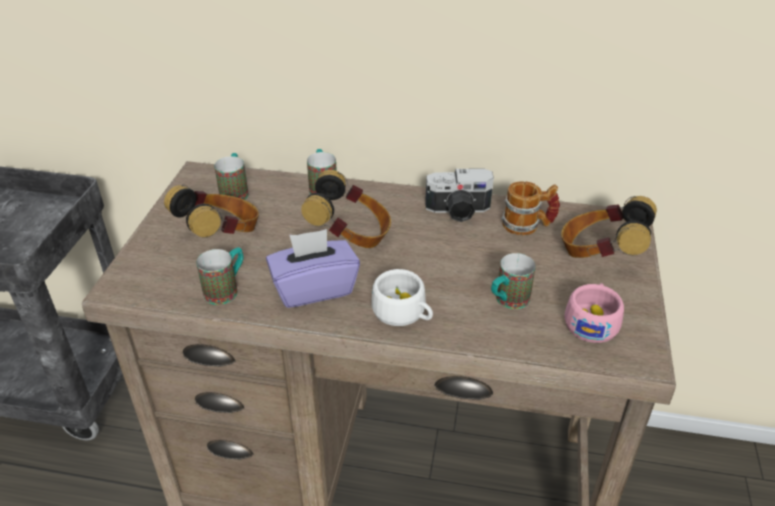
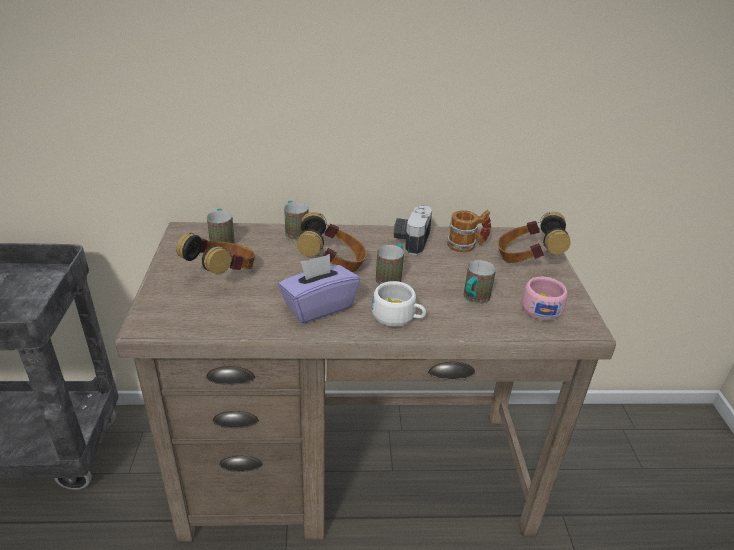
camera: 15 degrees left, 5 degrees down
mug [196,247,243,305] -> mug moved to [376,243,404,285]
camera [425,168,494,222] -> camera turned 120 degrees clockwise [394,205,432,255]

